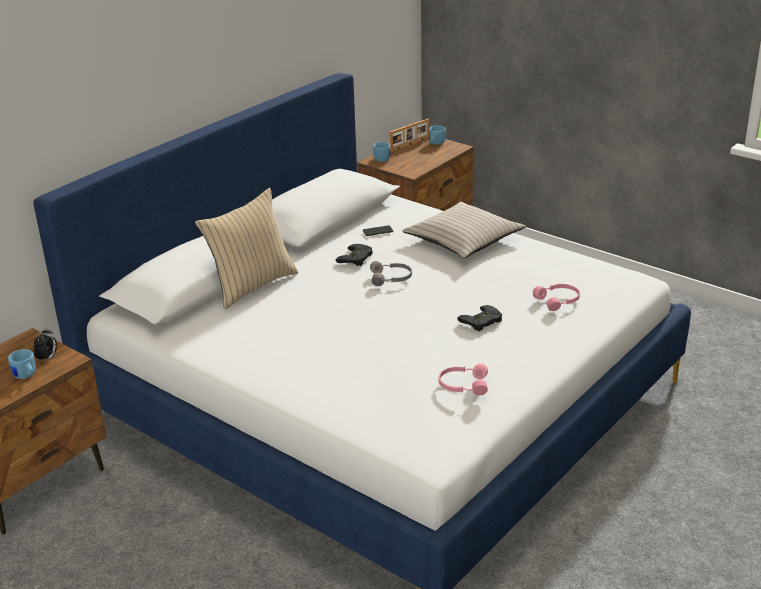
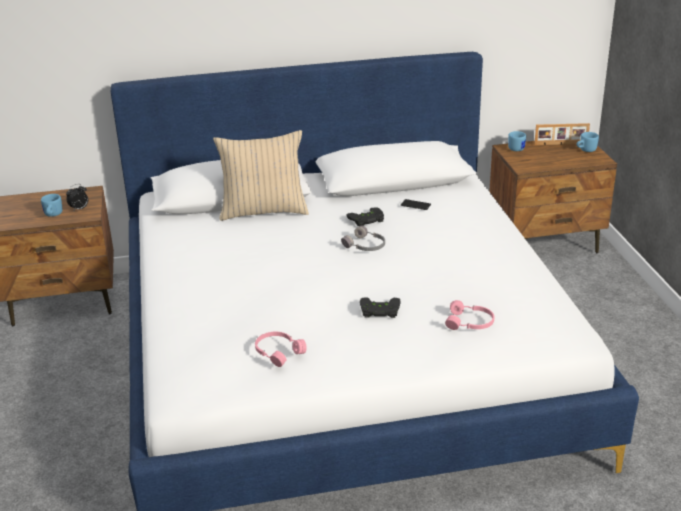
camera: 40 degrees right, 0 degrees up
beige pillow [402,202,526,258] -> none

